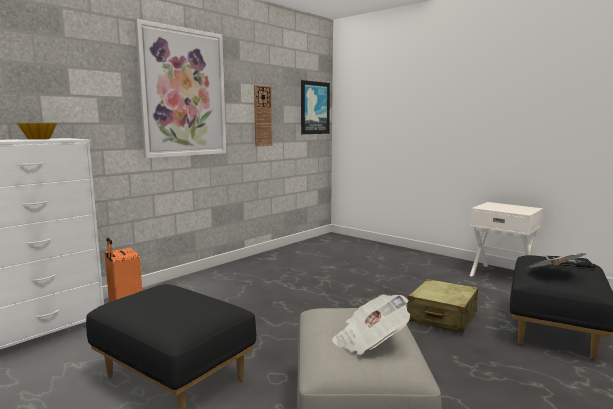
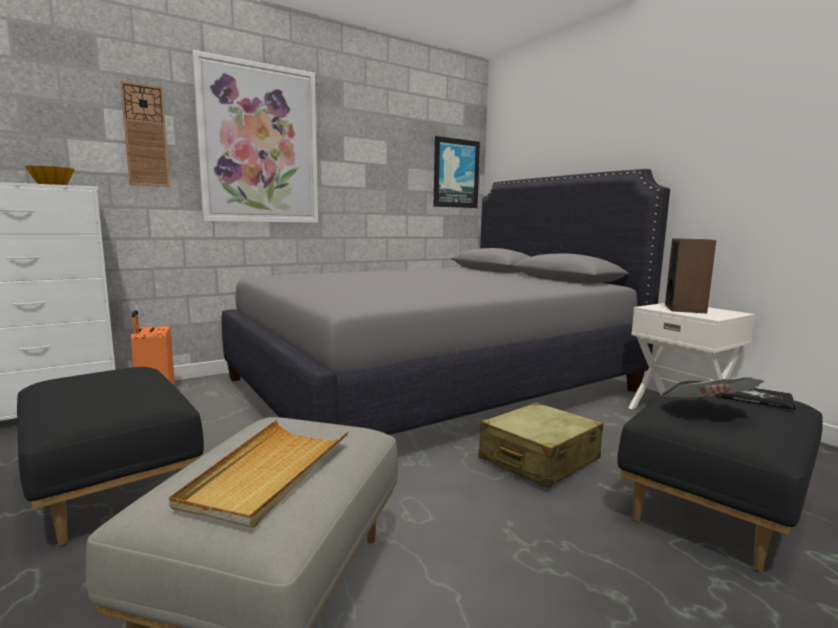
camera: 15 degrees right, 0 degrees up
wall clock [254,85,272,146] -> wall clock moved to [120,81,170,187]
newspaper [332,295,410,355] -> beige tray [169,420,349,528]
none -> grey bed [221,169,670,435]
none -> speaker [665,238,716,314]

